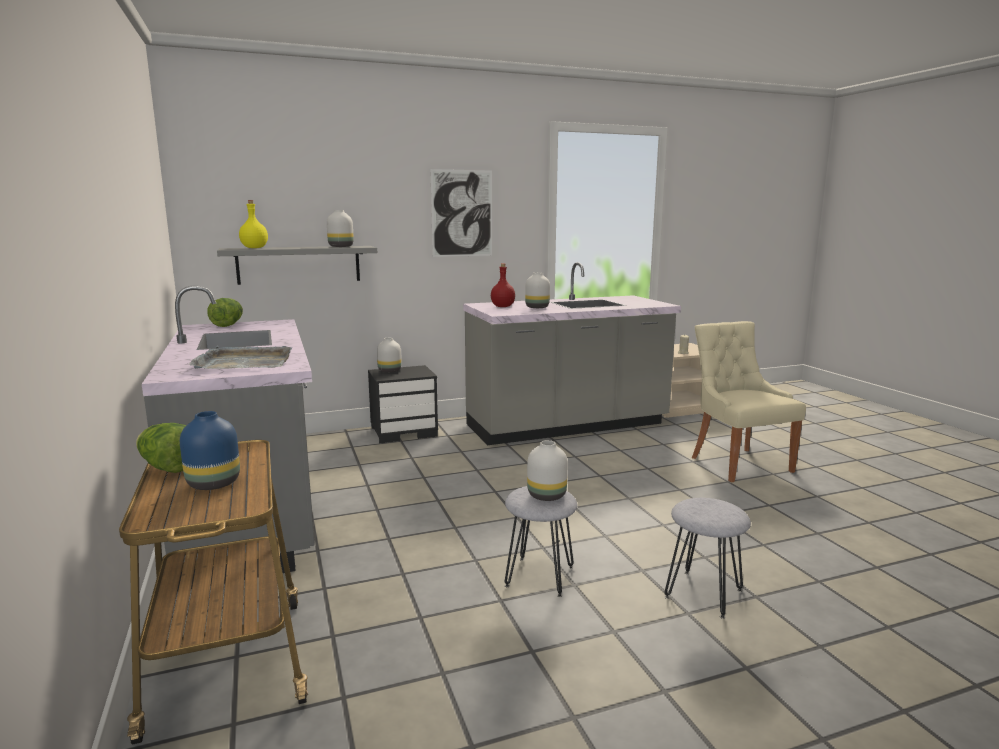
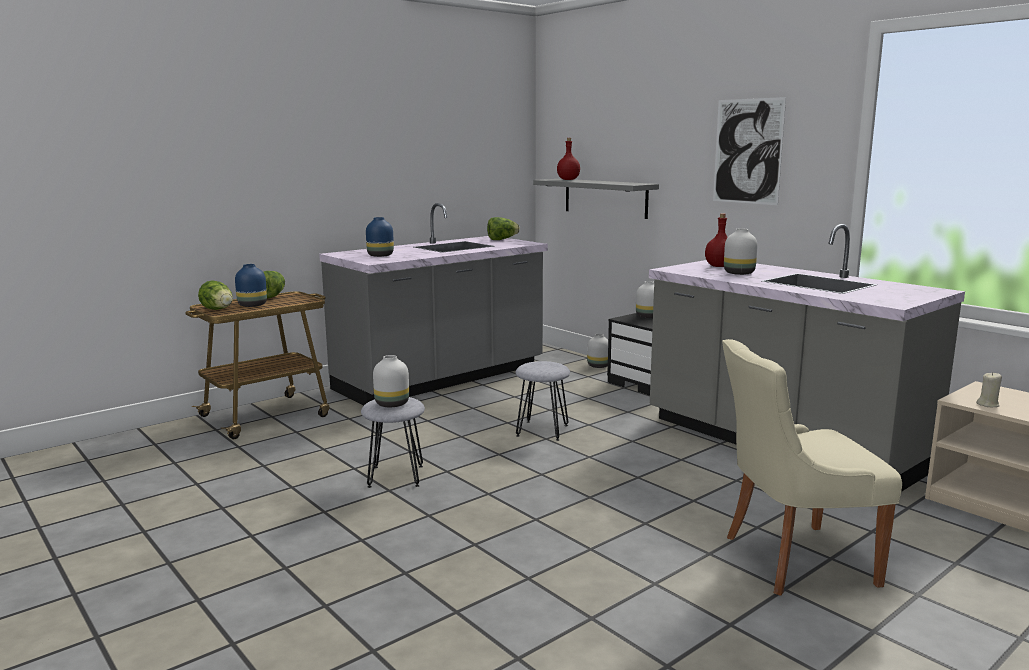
camera: 70 degrees right, 0 degrees up
grey tray [189,346,292,369] -> blue vase [366,217,394,257]
yellow bottle [239,200,268,248] -> red bottle [557,138,580,180]
white vase [327,210,354,247] -> white vase moved to [587,334,608,368]
grey stool [664,498,751,619] -> grey stool moved to [515,361,570,441]
beige chair [692,321,806,482] -> beige chair turned 150 degrees counterclockwise [722,339,902,596]
none -> lettuce [198,280,233,310]

